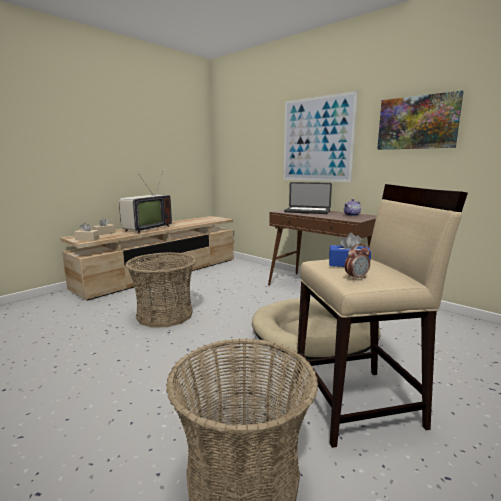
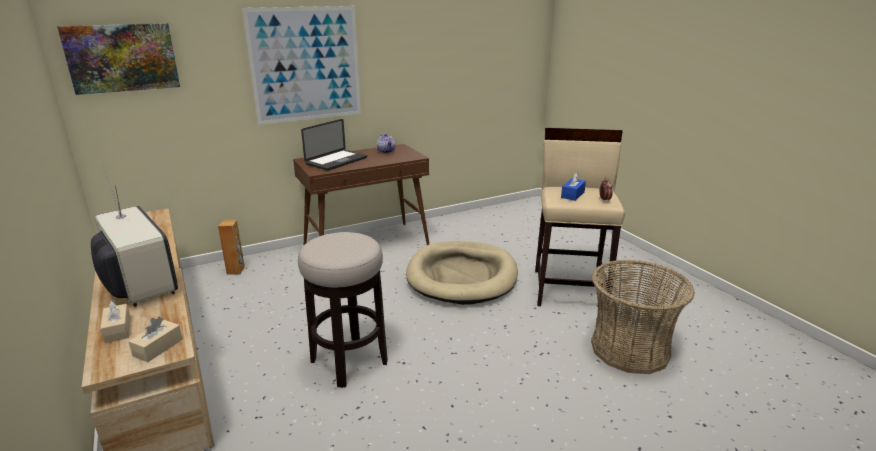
camera: 70 degrees left, 10 degrees up
basket [125,252,196,328] -> stool [298,232,388,388]
picture [377,90,464,150] -> picture moved to [57,23,180,95]
none -> brown speaker [218,220,245,274]

